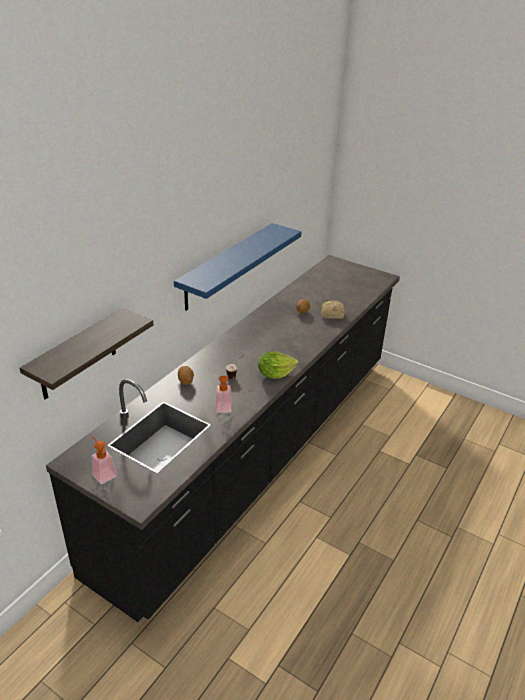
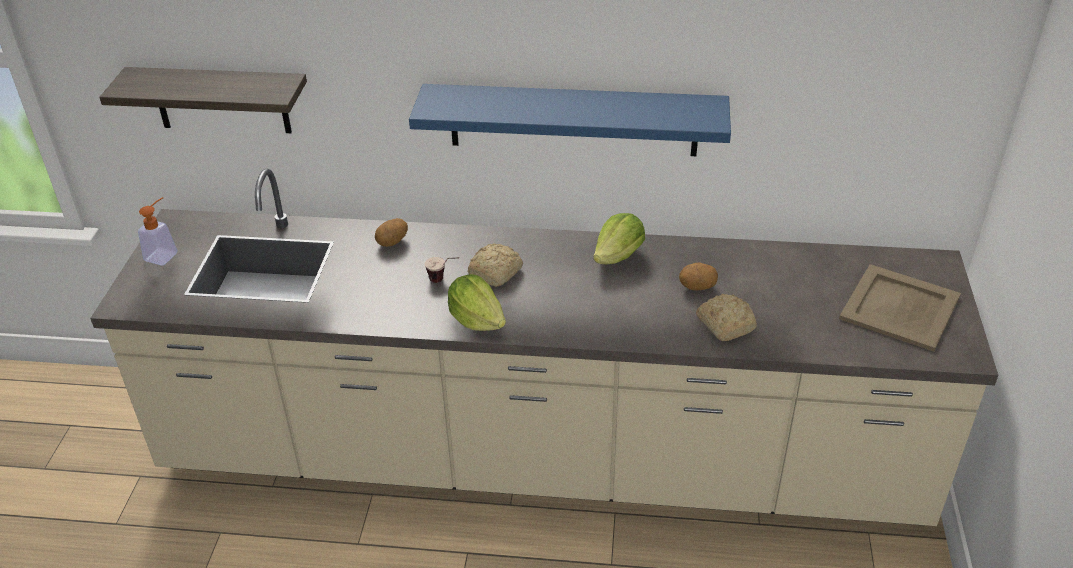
camera: 65 degrees right, 5 degrees up
black counter [46,255,400,622] -> beige counter [90,169,998,526]
soap dispenser [215,376,232,413] -> none
none -> bread [468,244,523,287]
none -> lettuce [593,213,645,264]
none -> beige tray [839,264,961,352]

